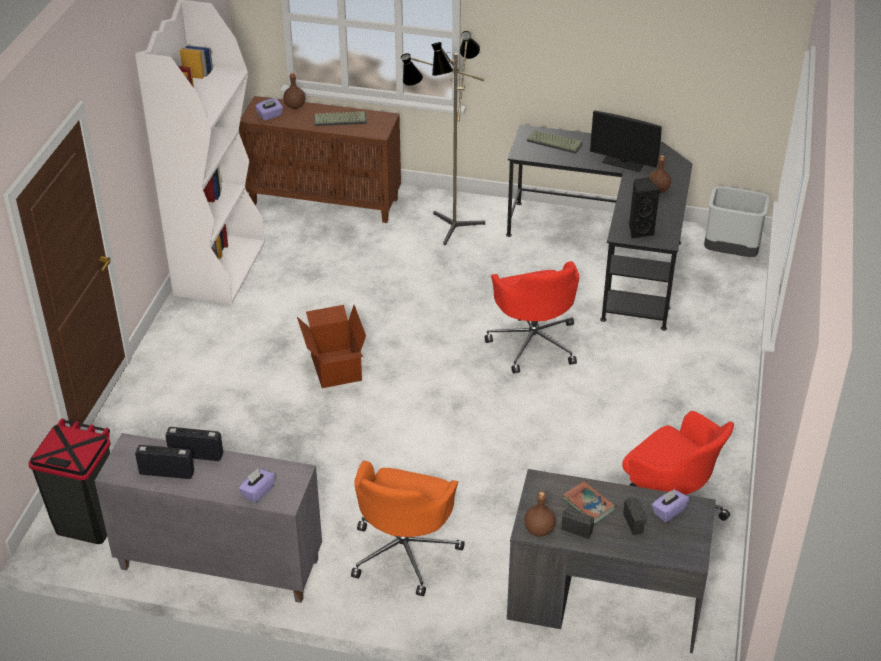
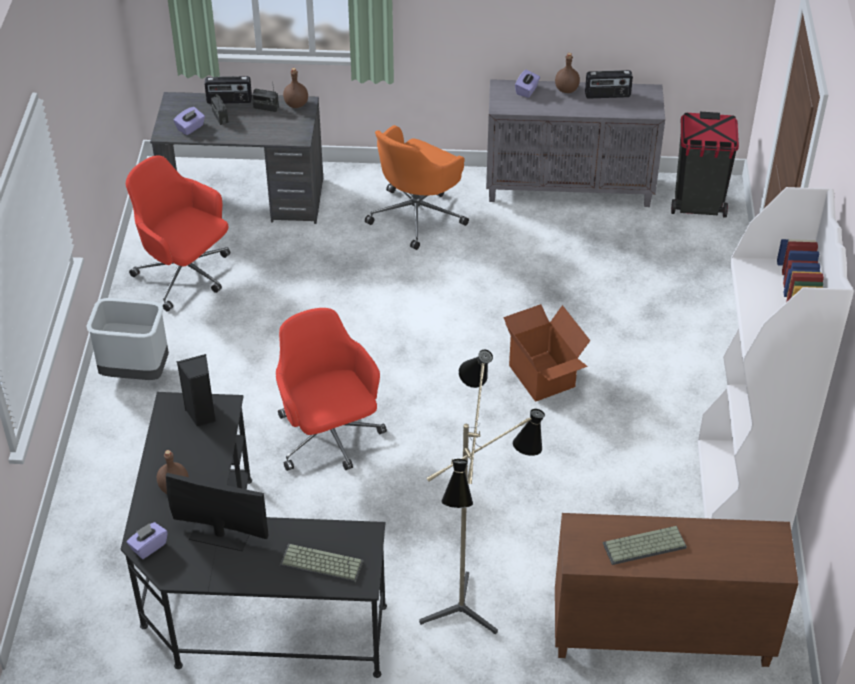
camera: 170 degrees right, 5 degrees up
radio [165,427,223,461] -> radio moved to [205,76,252,104]
purple tissue box [255,98,283,121] -> purple tissue box moved to [126,522,168,559]
brown bottle [283,73,305,109] -> brown bottle moved to [555,53,580,93]
orange office chair [351,461,465,596] -> orange office chair turned 150 degrees counterclockwise [365,125,469,250]
book [563,481,616,525] -> none
grey trash can [704,186,770,257] -> grey trash can moved to [87,298,169,380]

